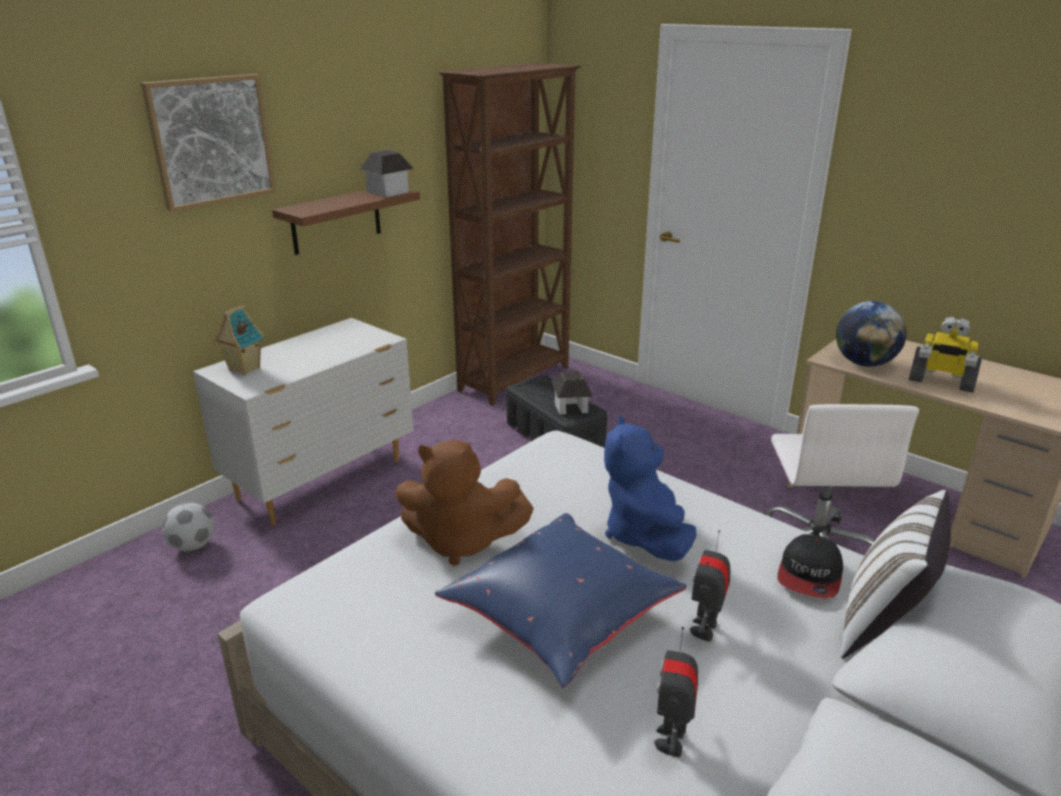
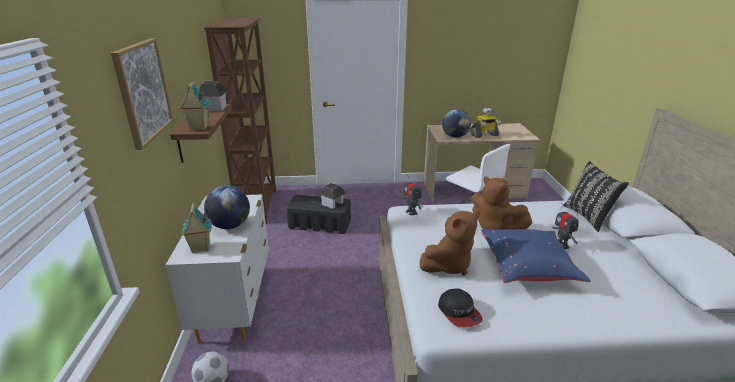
camera: 45 degrees left, 0 degrees up
blue plush toy [604,415,697,561] -> brown plush toy [472,176,533,230]
toy robot [654,627,698,757] -> toy robot moved to [404,174,421,215]
cap [777,534,843,598] -> cap moved to [438,289,483,327]
white pillow [841,490,951,659] -> black pillow [563,161,629,232]
none -> toy house [179,82,211,131]
none -> globe [204,186,250,229]

